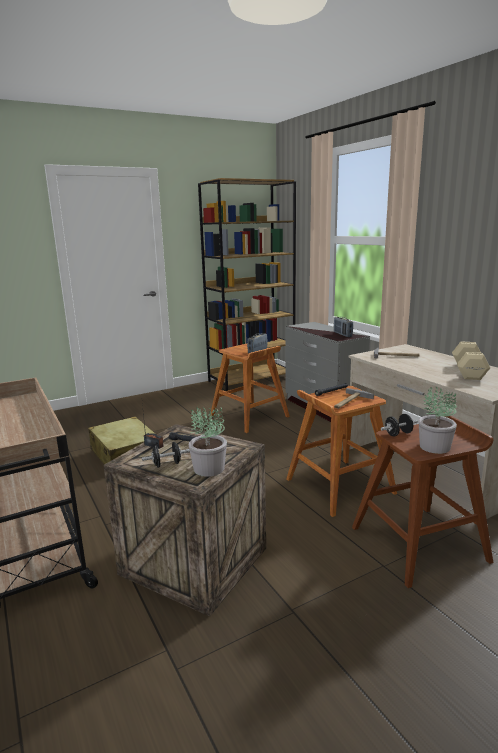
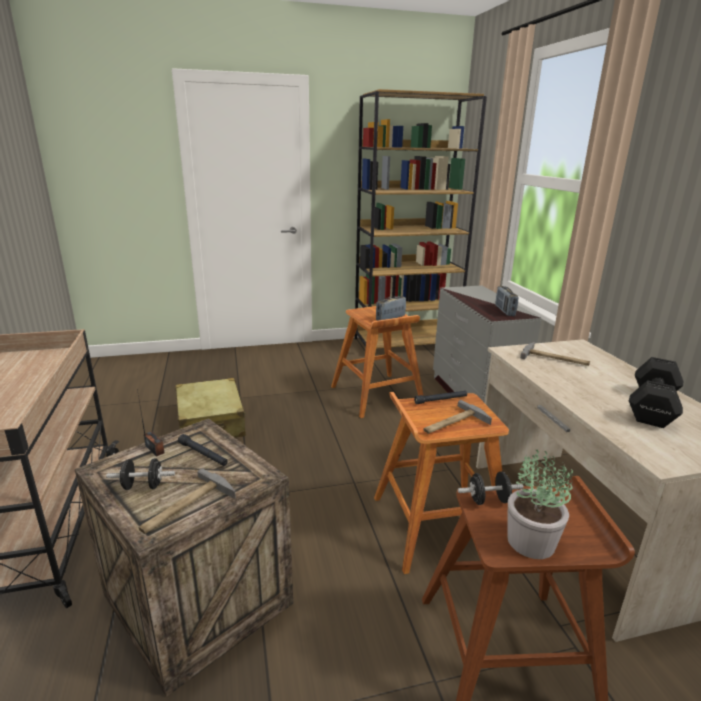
camera: 15 degrees right, 5 degrees up
potted plant [189,407,227,477] -> hammer [139,468,236,534]
beige dumbbell [452,342,490,380] -> black dumbbell [629,357,683,428]

